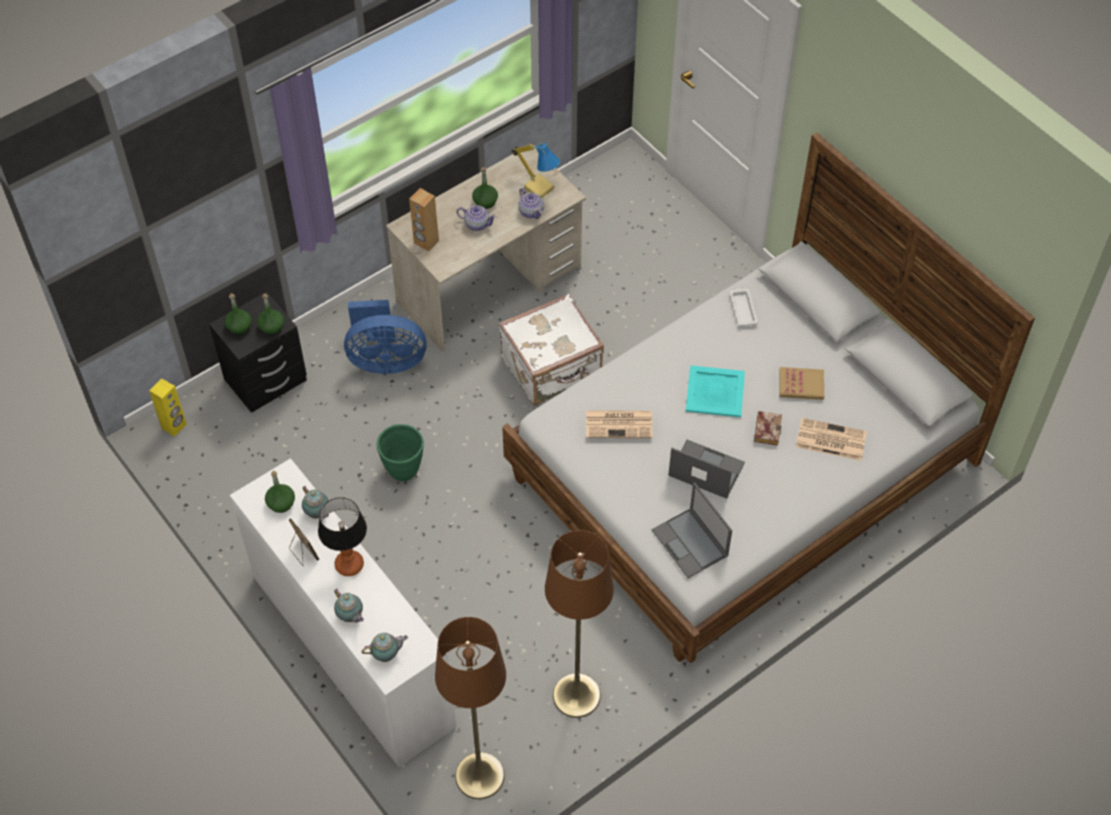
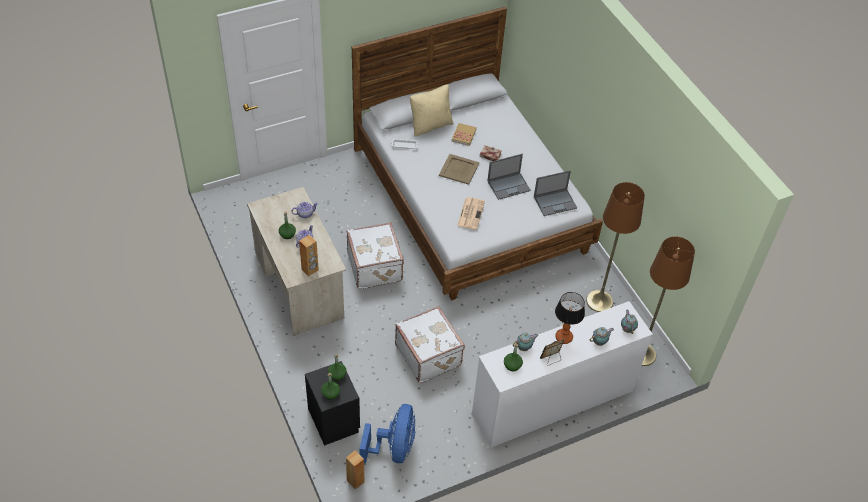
camera: 80 degrees left, 5 degrees down
yellow speaker [149,378,187,437] -> brown speaker [346,450,365,489]
blue fan [344,300,427,374] -> blue fan moved to [359,404,415,465]
green planter [377,424,424,481] -> white suitcase [395,306,465,383]
table lamp [512,143,561,198] -> none
laptop [668,440,745,499] -> laptop turned 150 degrees counterclockwise [487,154,531,200]
turquoise tray [685,365,745,417] -> beige tray [439,154,479,185]
newspaper [796,418,867,461] -> none
none -> beige pillow [410,84,453,137]

